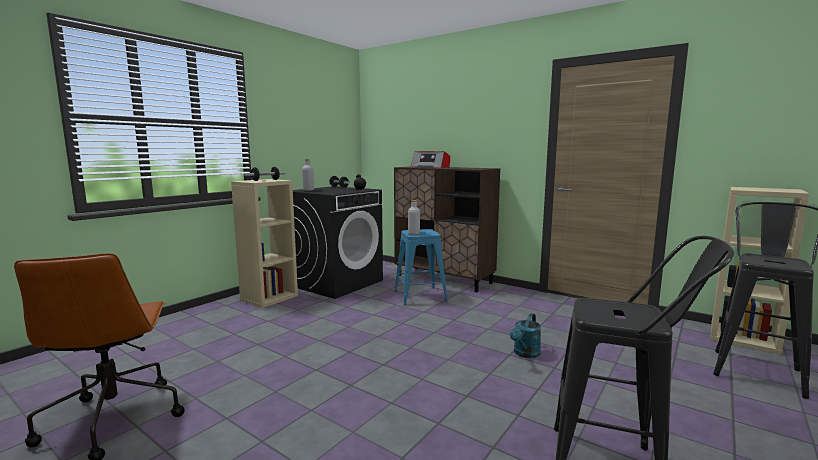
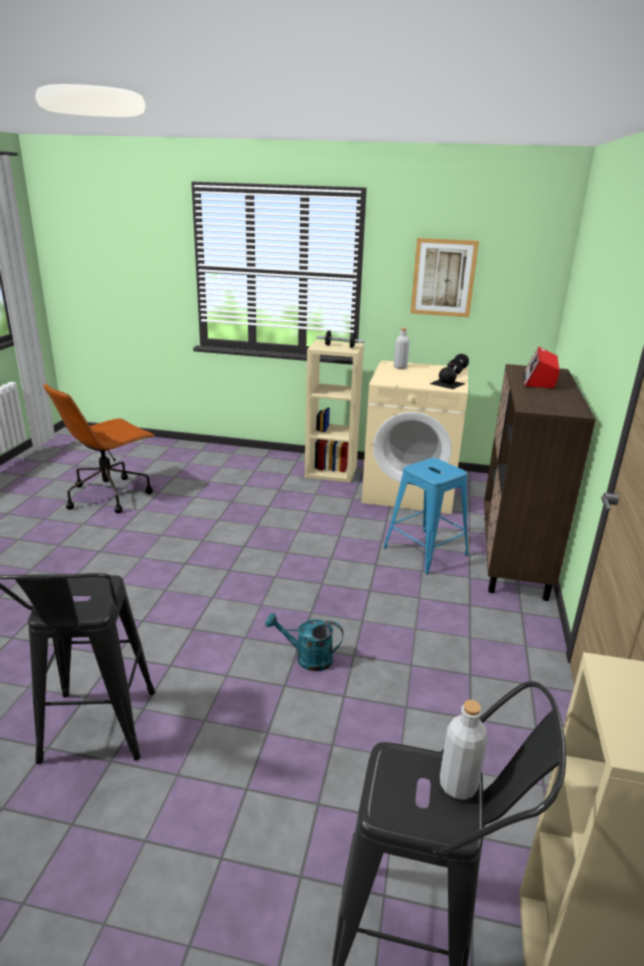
camera: 65 degrees right, 15 degrees up
black washing machine [293,186,383,299] -> beige washing machine [362,360,468,514]
grey bottle [408,200,420,235] -> grey bottle moved to [440,700,488,800]
none -> picture [410,238,479,317]

